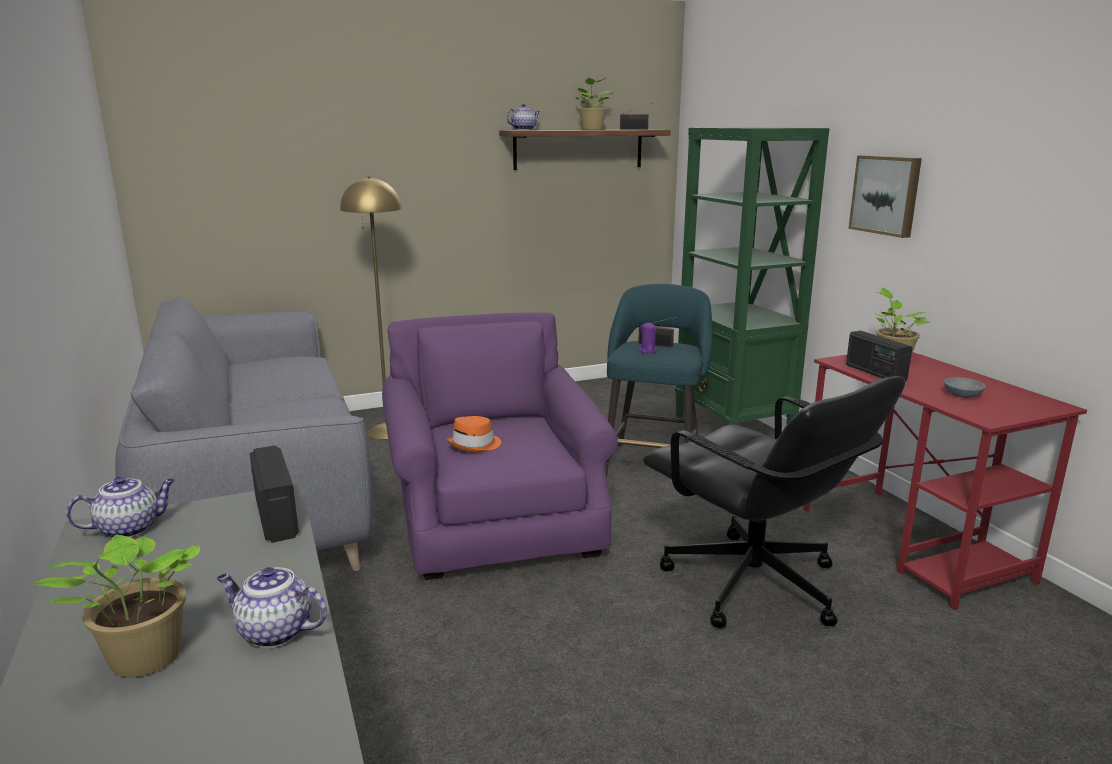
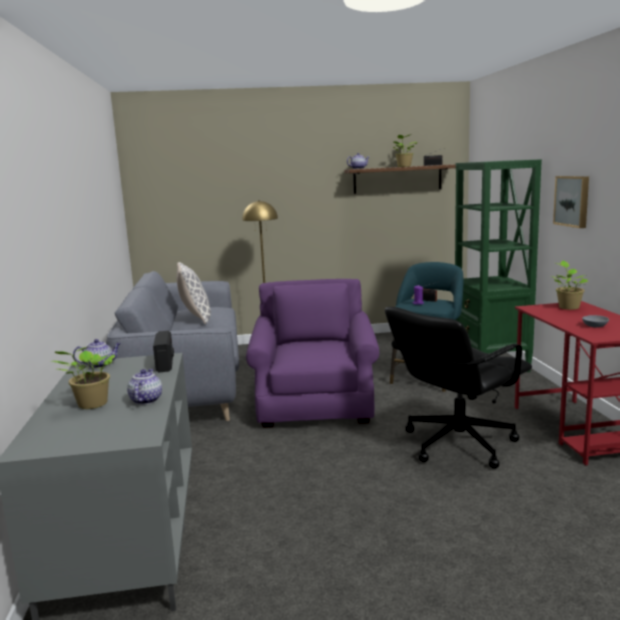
camera: 15 degrees right, 5 degrees down
teapot [217,567,327,648] -> teapot turned 60 degrees clockwise [127,369,162,405]
orange hat [447,416,501,452] -> none
black office chair [643,376,905,629] -> black office chair turned 75 degrees clockwise [385,307,532,469]
radio [846,331,913,382] -> none
none -> pillow [176,262,211,324]

